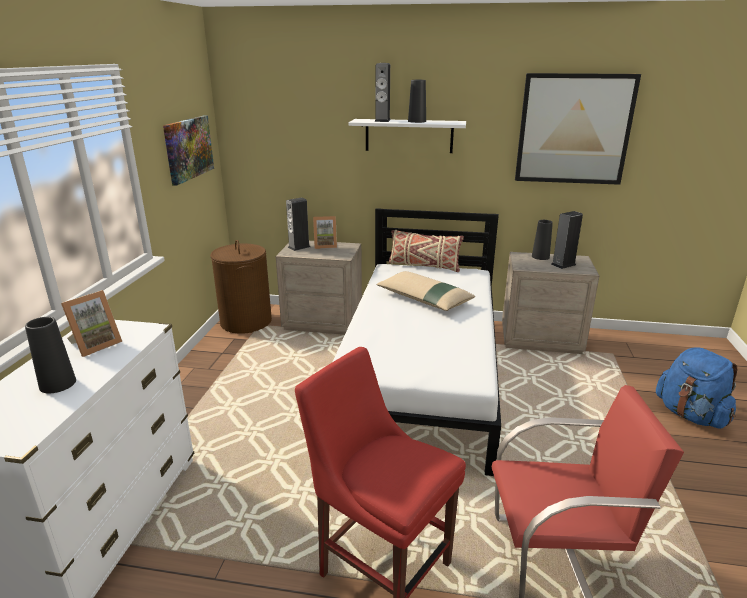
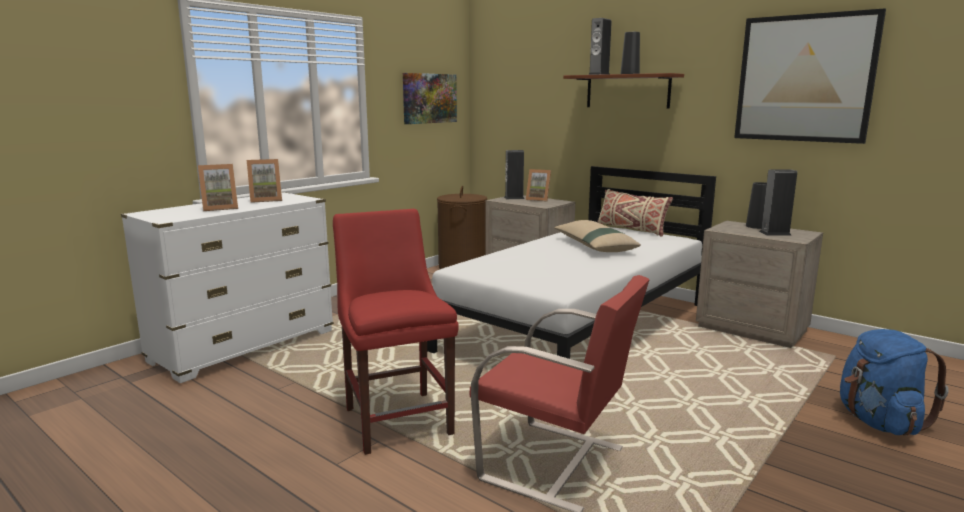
camera: 30 degrees right, 10 degrees down
black vase [25,317,76,393] -> picture frame [198,164,238,211]
white shelf [348,119,466,153] -> brown shelf [563,73,684,108]

